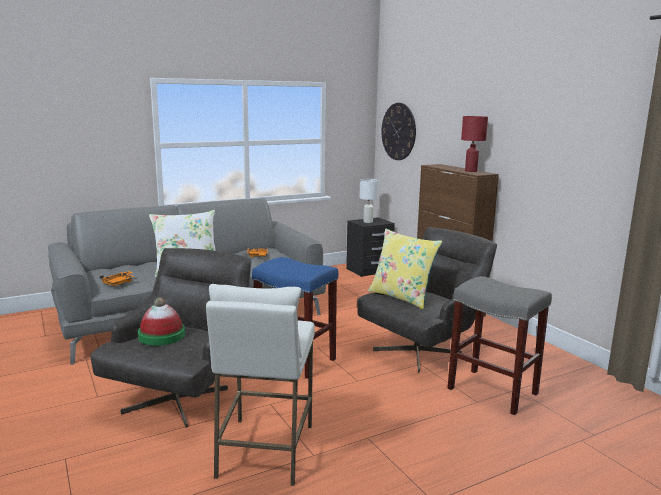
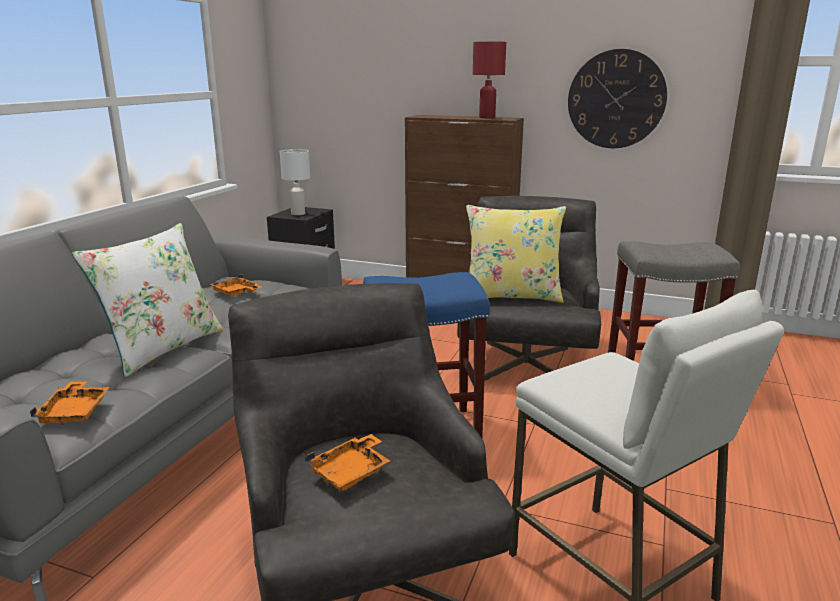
camera: 40 degrees left, 5 degrees up
hat [138,298,185,346] -> orange tray [305,434,390,491]
wall clock [381,103,416,160] -> wall clock moved to [568,49,667,148]

